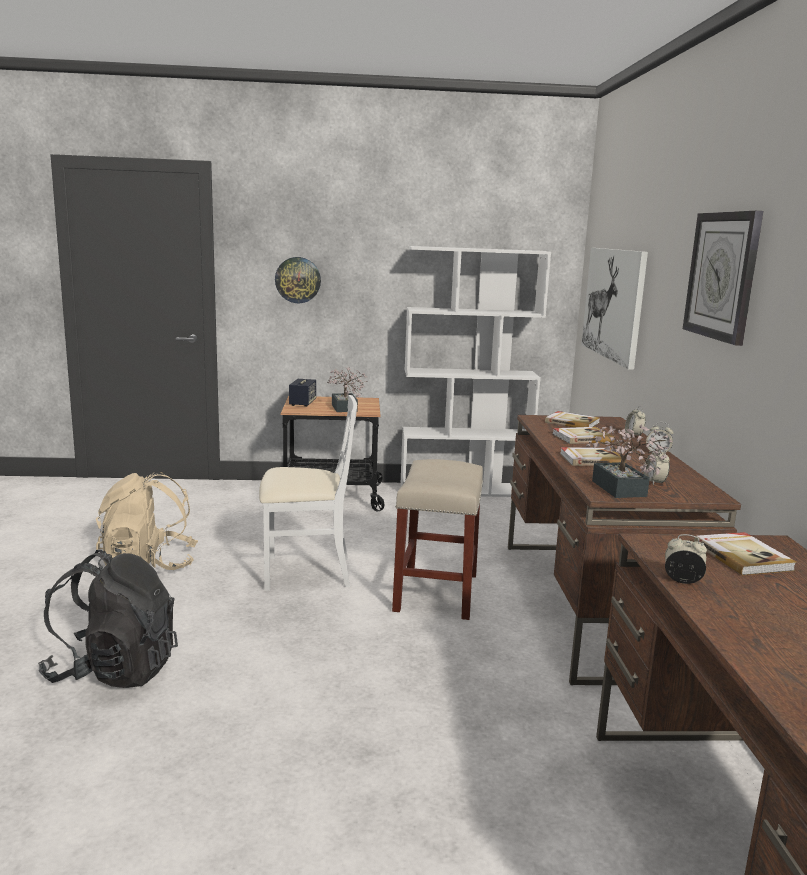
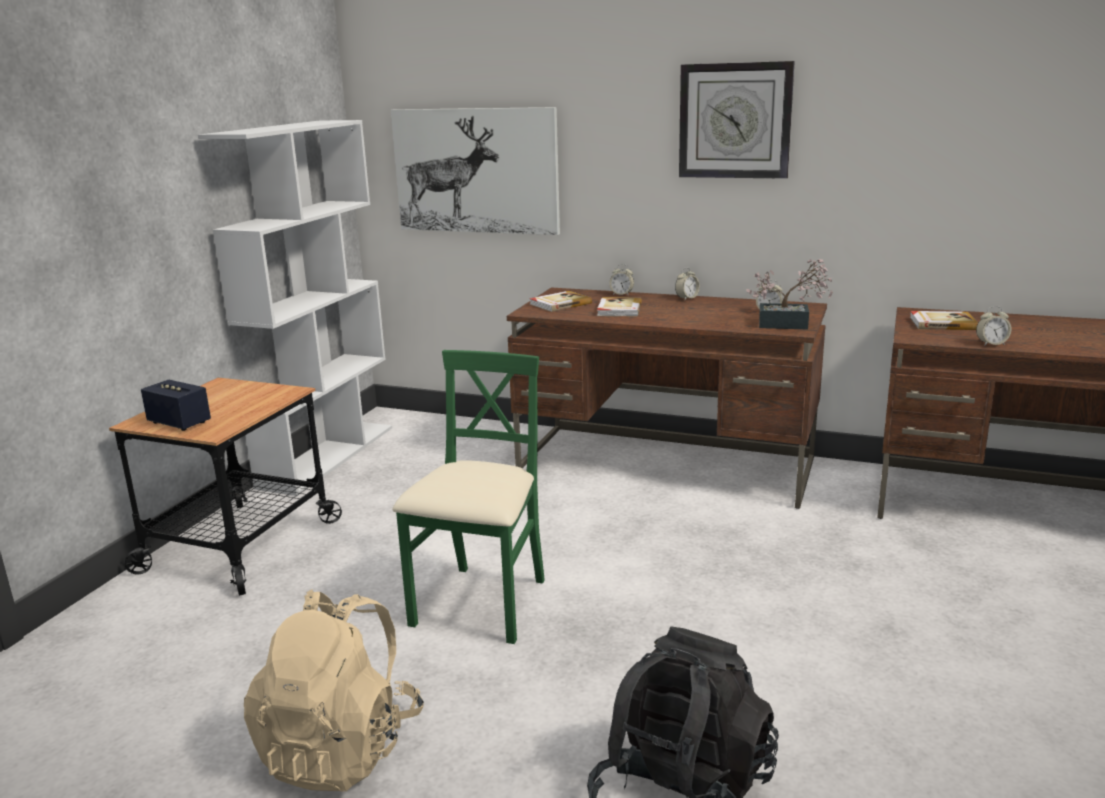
camera: 65 degrees left, 5 degrees up
white chair [259,395,357,591] -> green chair [392,350,545,644]
wall clock [275,257,321,303] -> none
potted plant [327,367,368,412] -> none
beige stool [392,459,483,620] -> none
book [560,447,626,466] -> none
alarm clock [665,534,707,584] -> alarm clock turned 135 degrees counterclockwise [976,306,1011,346]

